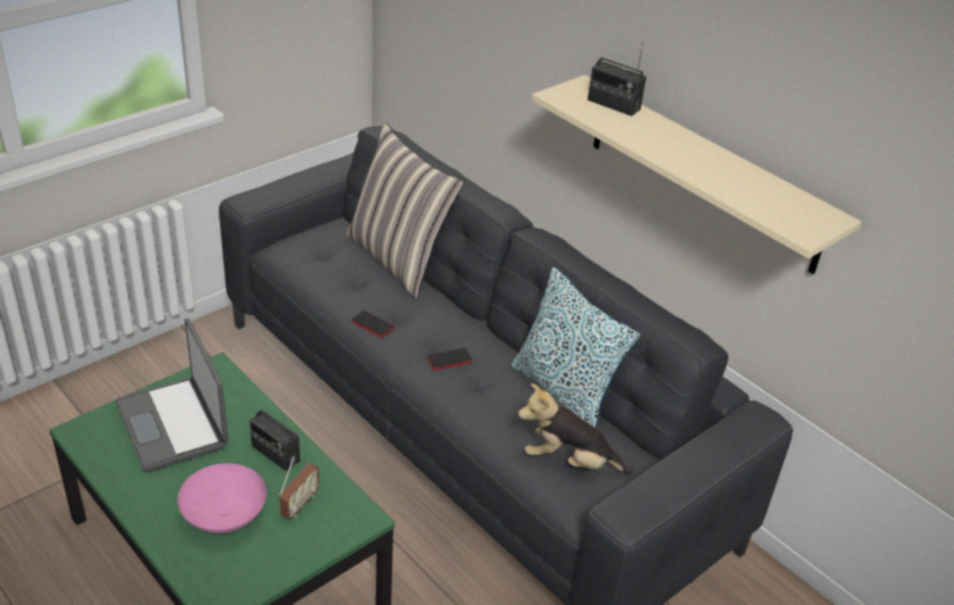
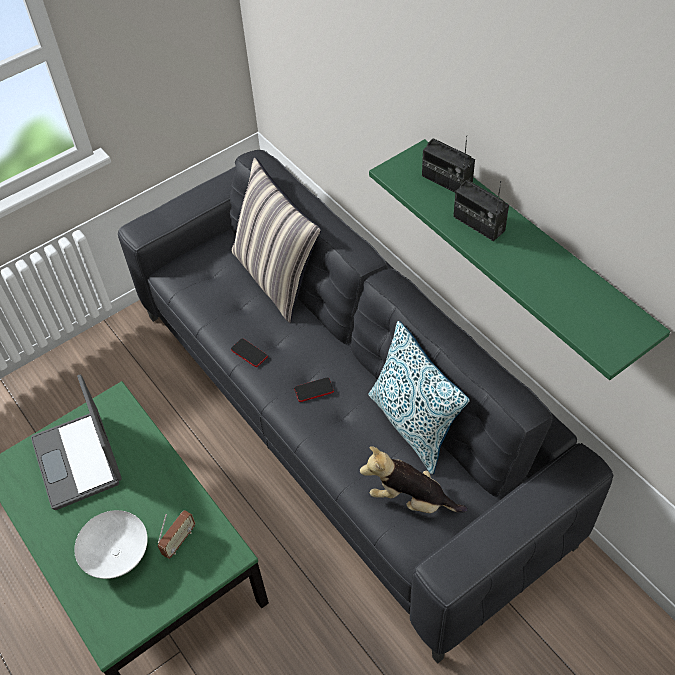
camera: 10 degrees right, 15 degrees up
pink bowl [177,463,267,533] -> white bowl [74,510,148,579]
radio [249,410,300,471] -> radio moved to [453,180,509,241]
beige shelf [531,75,862,274] -> green shelf [369,139,670,380]

